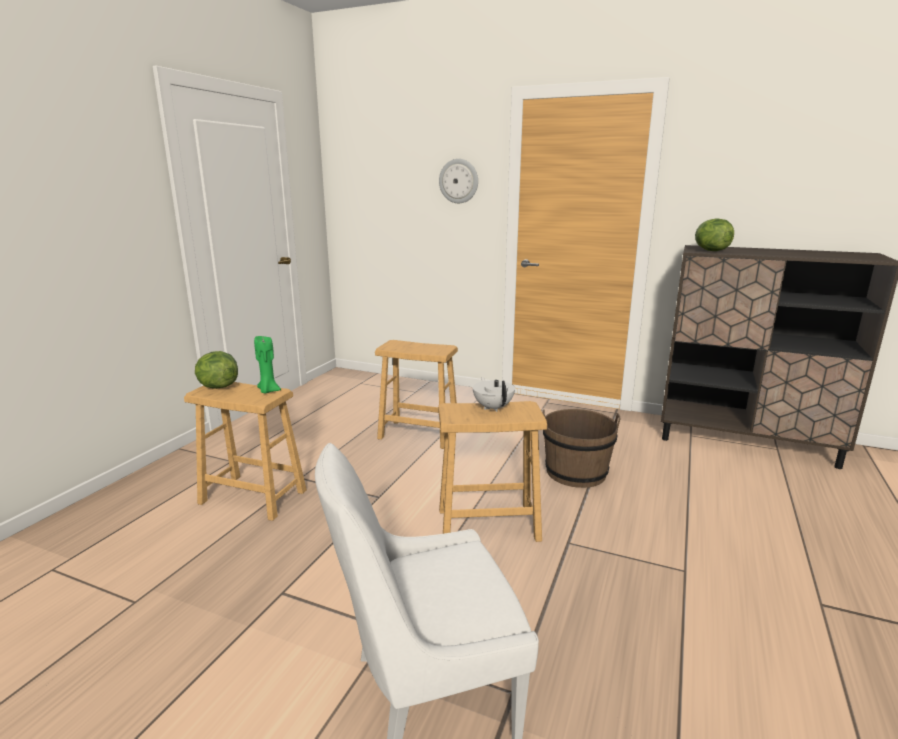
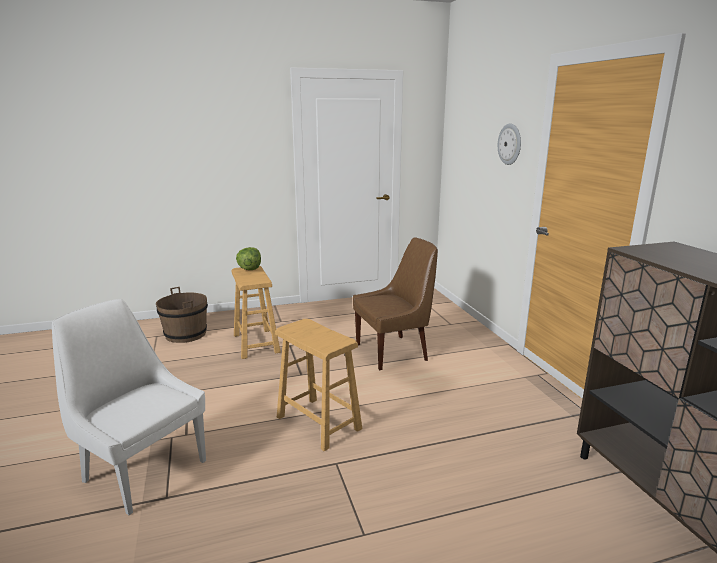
camera: 50 degrees right, 0 degrees up
green candle [254,336,281,393] -> none
brown stool [375,340,458,449] -> brown chair [353,237,438,370]
white teapot [473,377,515,412] -> none
brown bucket [542,409,621,488] -> brown bucket moved to [156,287,208,343]
lettuce [695,218,734,251] -> none

